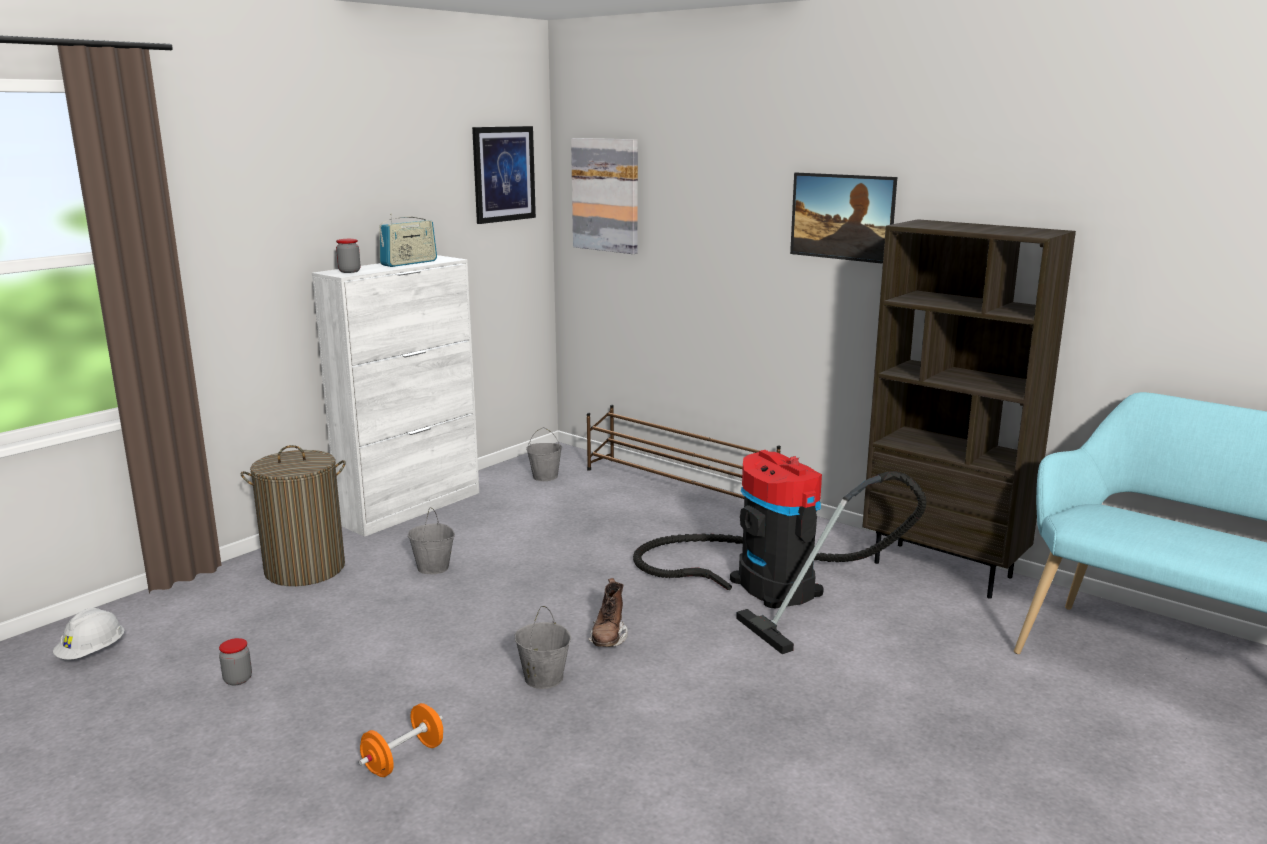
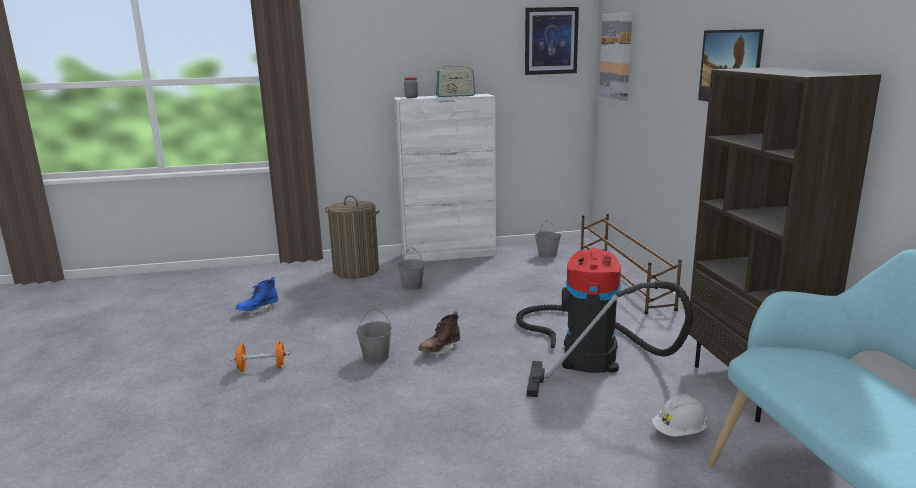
camera: 40 degrees right, 0 degrees up
white hard hat [53,608,125,660] -> white hard hat moved to [652,394,709,437]
jar [219,638,252,685] -> blue boot [236,277,278,314]

